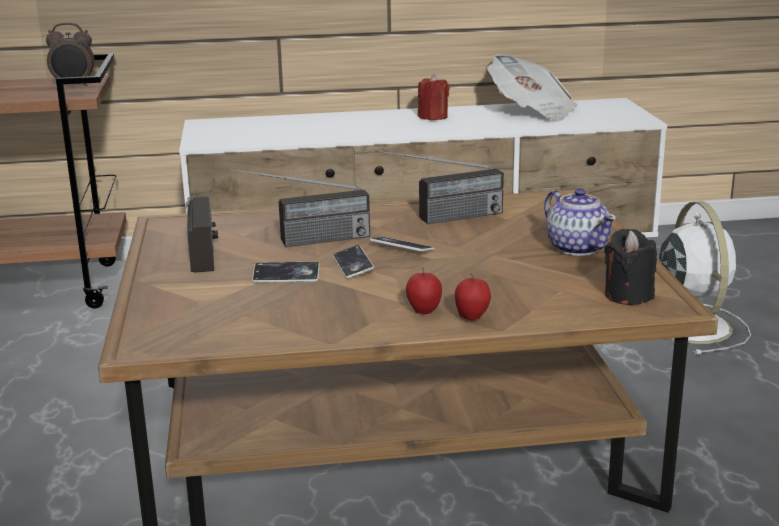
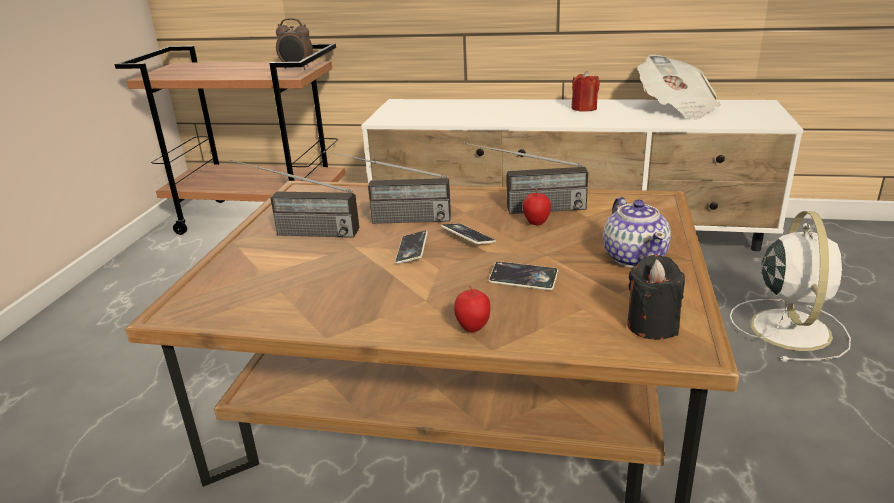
camera: 20 degrees right, 5 degrees up
radio [184,197,218,273] -> radio turned 90 degrees clockwise [230,159,359,238]
phone [252,262,320,283] -> phone moved to [489,261,558,290]
apple [406,267,442,314] -> apple moved to [522,189,551,225]

